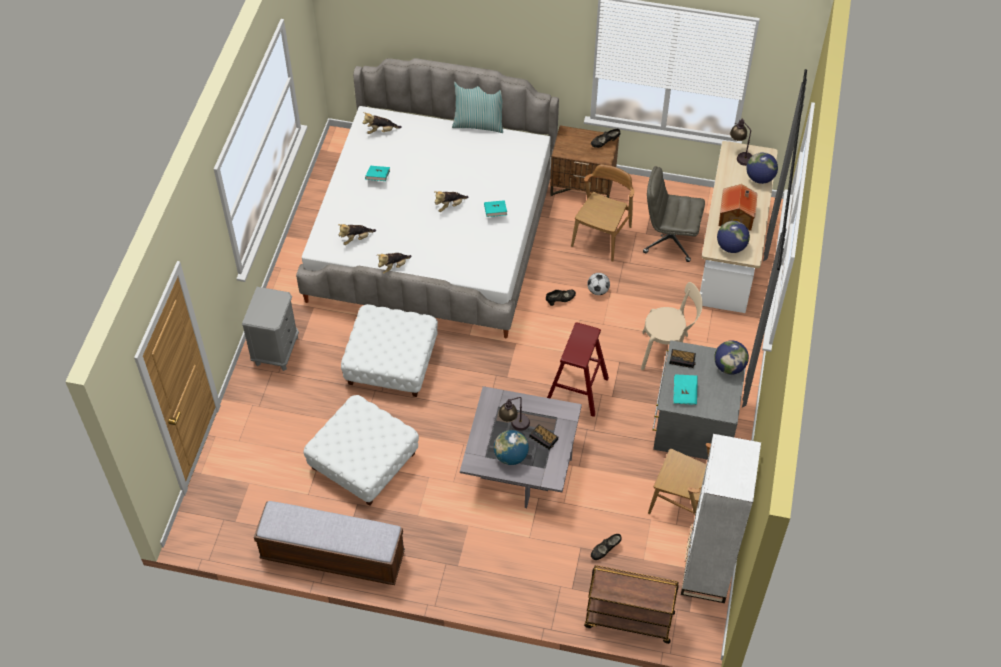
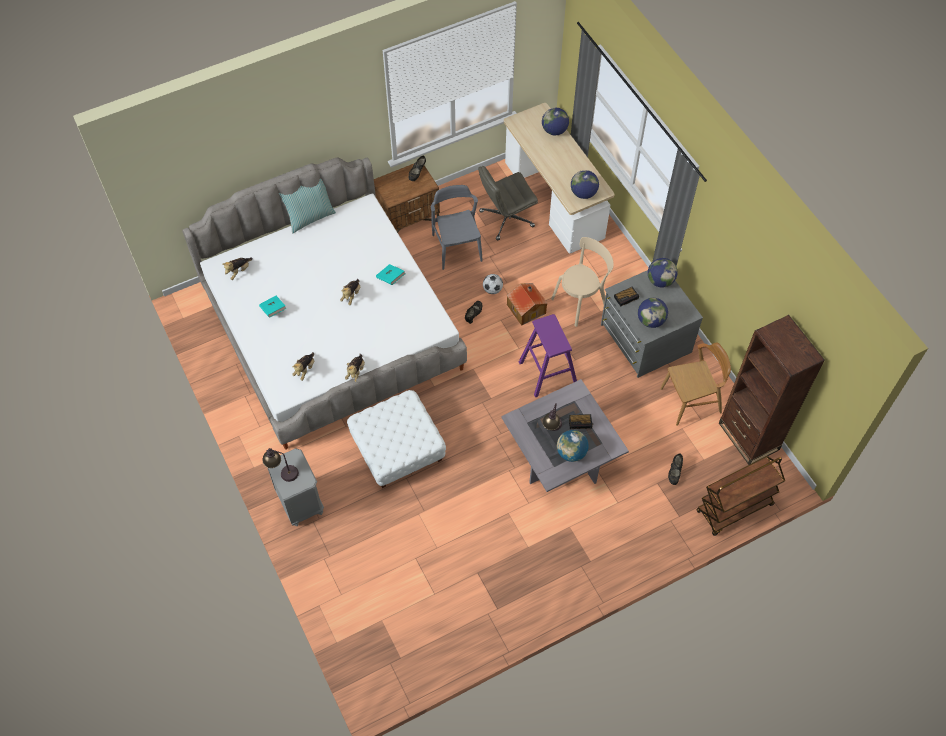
camera: 40 degrees left, 5 degrees up
bench [254,501,405,585] -> none
white ottoman [303,395,419,506] -> none
red stool [547,322,609,417] -> purple stool [519,314,577,397]
brown chair [571,164,634,262] -> grey chair [431,185,483,270]
turquoise book [673,374,698,405] -> globe [638,298,668,328]
white bookcase [681,434,761,603] -> brown bookcase [719,315,825,465]
toy house [719,184,758,231] -> toy house moved to [507,283,548,326]
table lamp [730,119,752,166] -> table lamp moved to [262,448,299,482]

